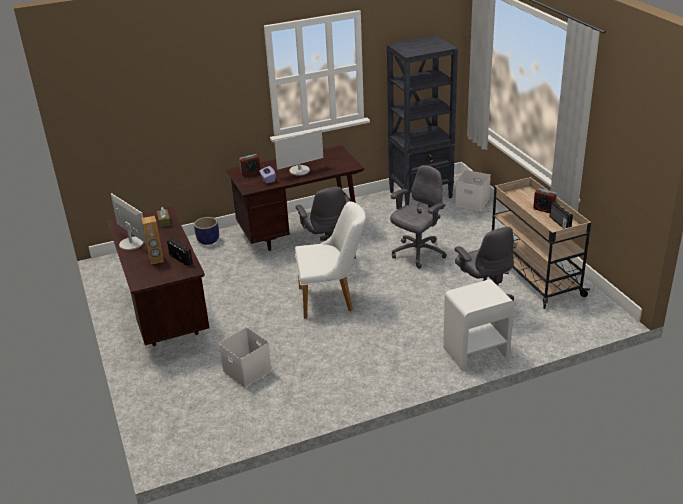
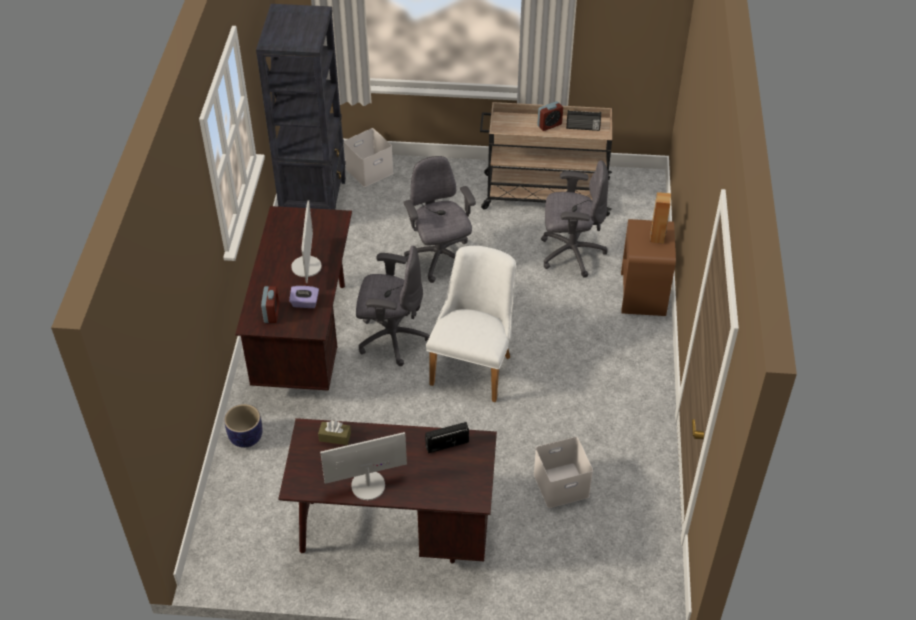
camera: 65 degrees left, 15 degrees up
brown speaker [142,216,164,264] -> brown speaker moved to [650,192,671,244]
white nightstand [443,279,514,371] -> brown nightstand [621,219,676,316]

